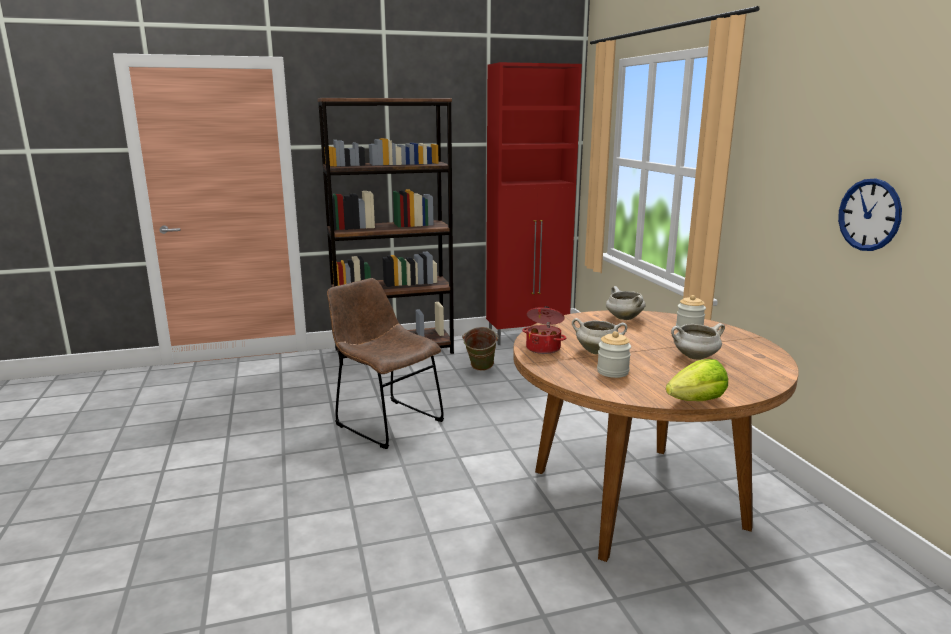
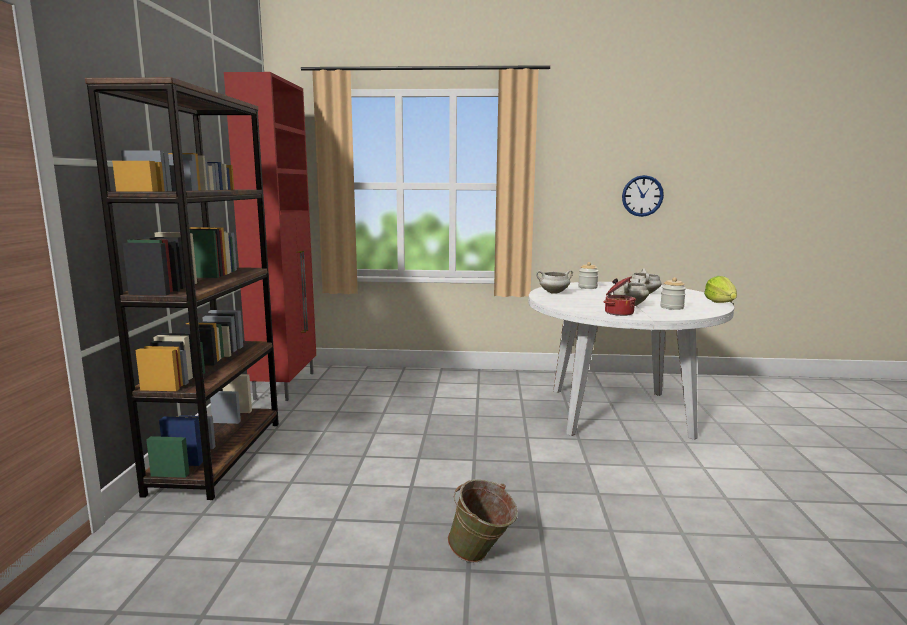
camera: 70 degrees left, 5 degrees down
brown chair [327,278,444,449] -> none
green bucket [462,327,499,371] -> green bucket moved to [447,479,518,563]
brown dining table [513,310,799,562] -> white dining table [529,282,734,440]

